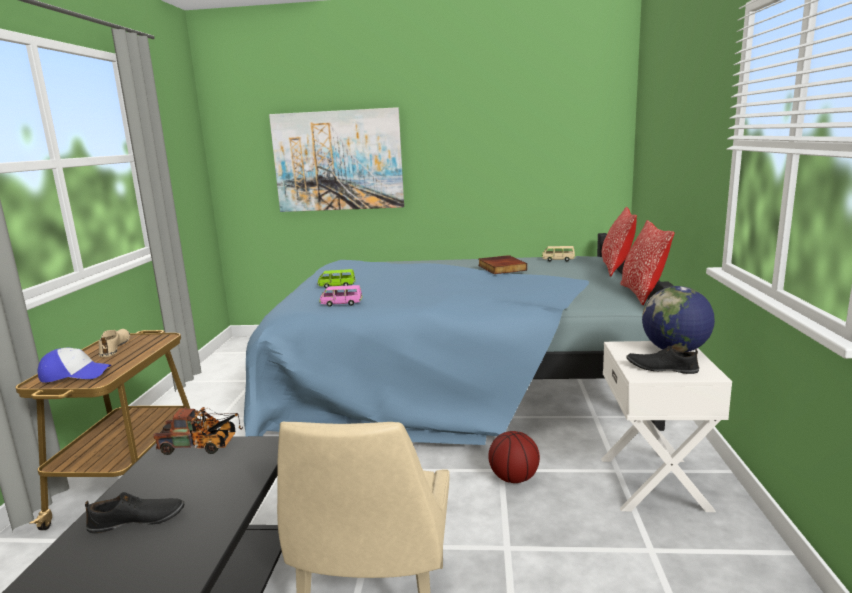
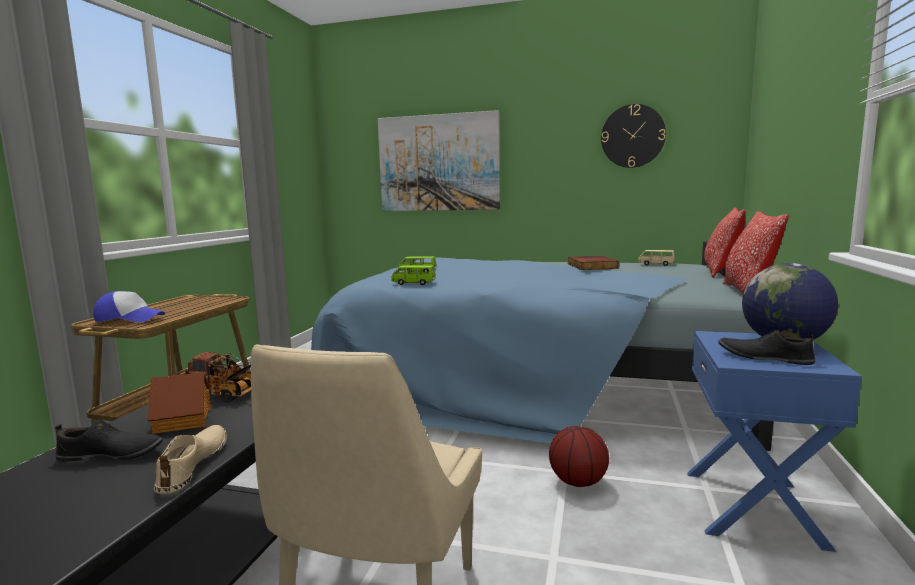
camera: 10 degrees right, 5 degrees down
beige shoe [98,329,130,357] -> beige shoe moved to [154,425,227,494]
pink toy car [319,285,363,307] -> green toy car [391,265,436,285]
white nightstand [601,341,732,512] -> blue nightstand [687,331,862,552]
none -> toy house [147,372,211,434]
none -> wall clock [601,104,666,168]

